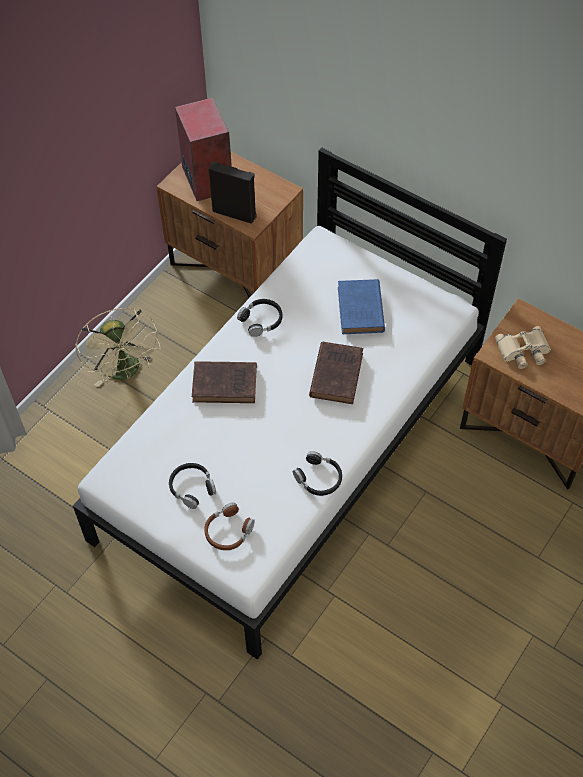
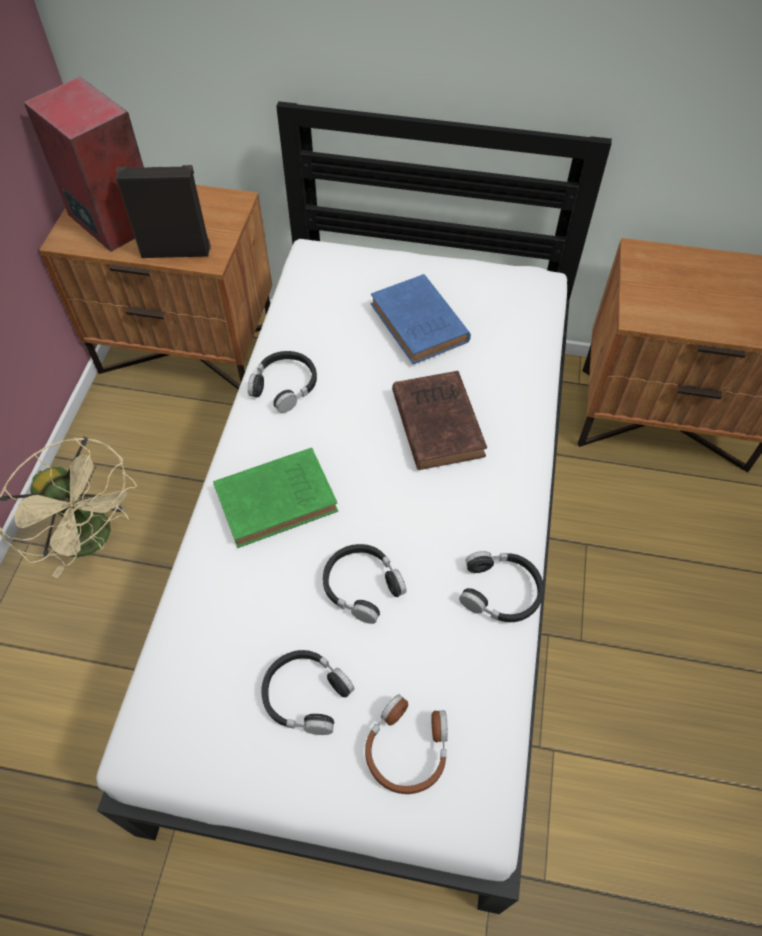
camera: 25 degrees left, 0 degrees up
brown book [192,361,257,403] -> green book [213,448,338,548]
beige binoculars [495,326,551,369] -> none
none -> black headphones [323,544,406,624]

